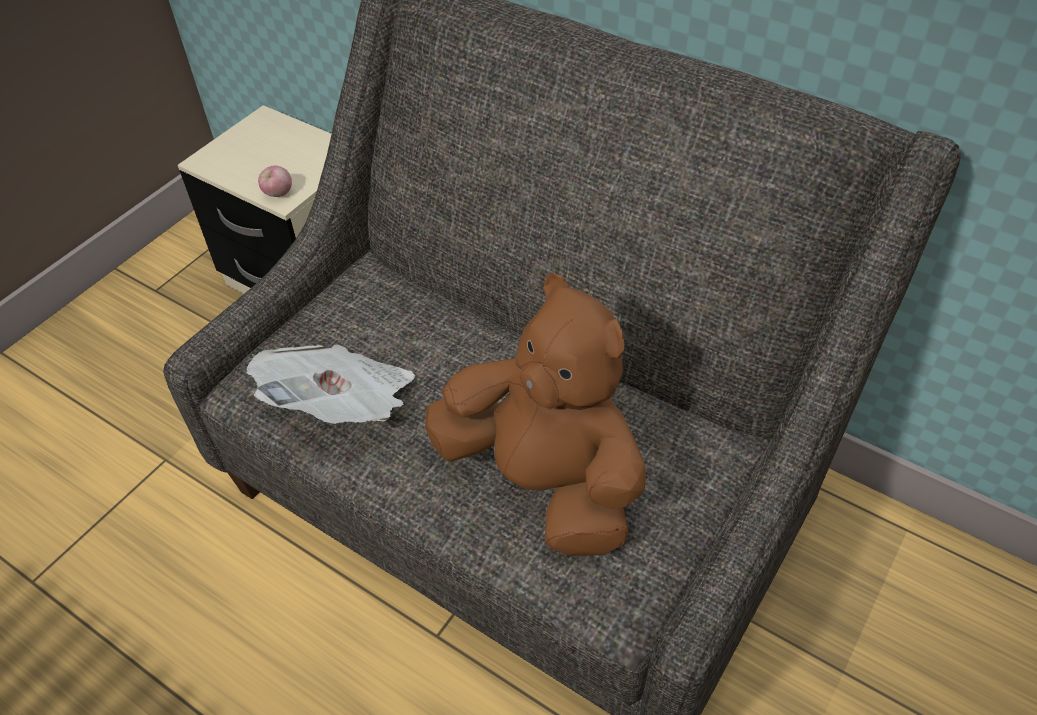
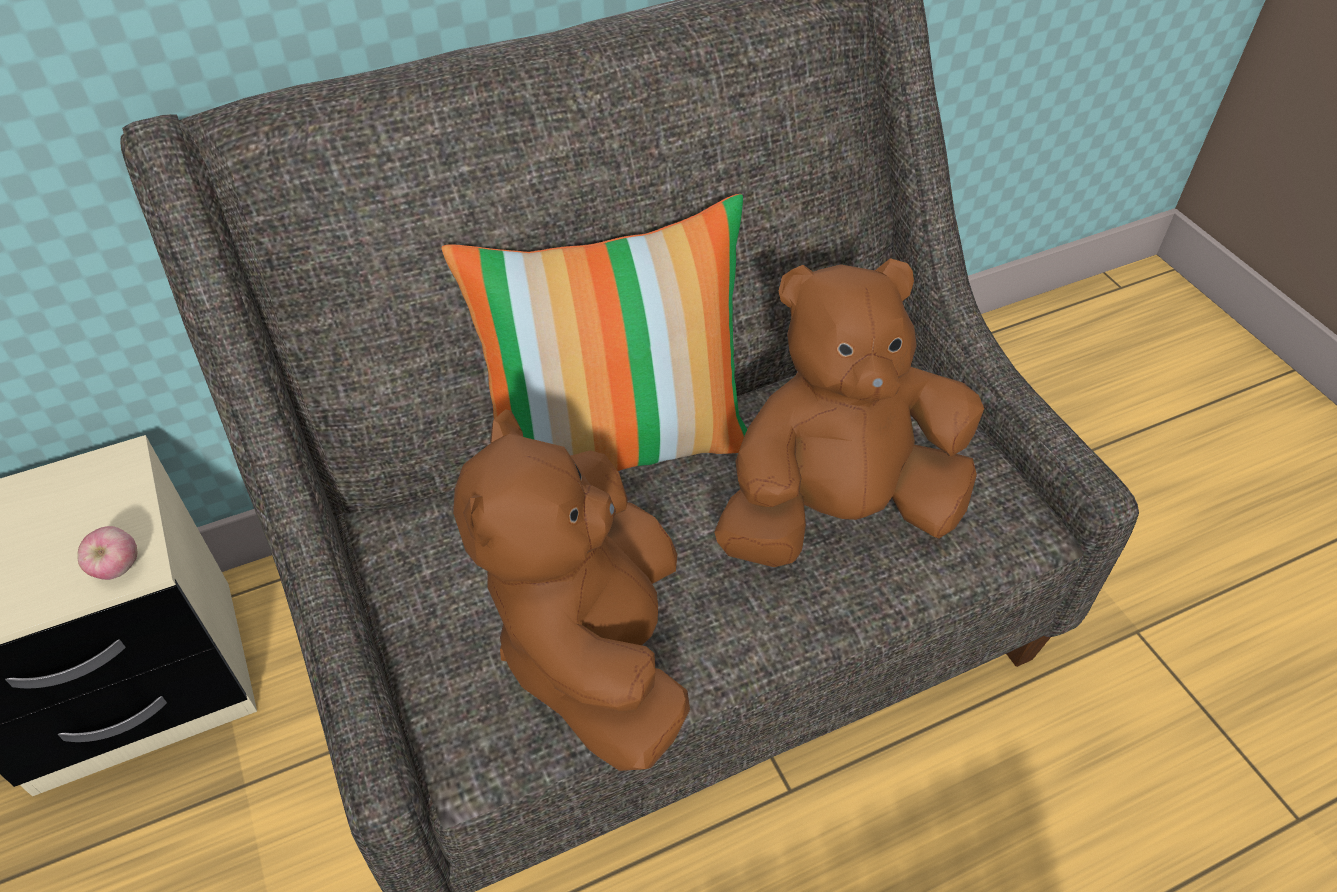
camera: 60 degrees left, 0 degrees up
newspaper [246,344,415,424] -> brown plush toy [453,409,690,771]
none -> pillow [441,194,747,471]

